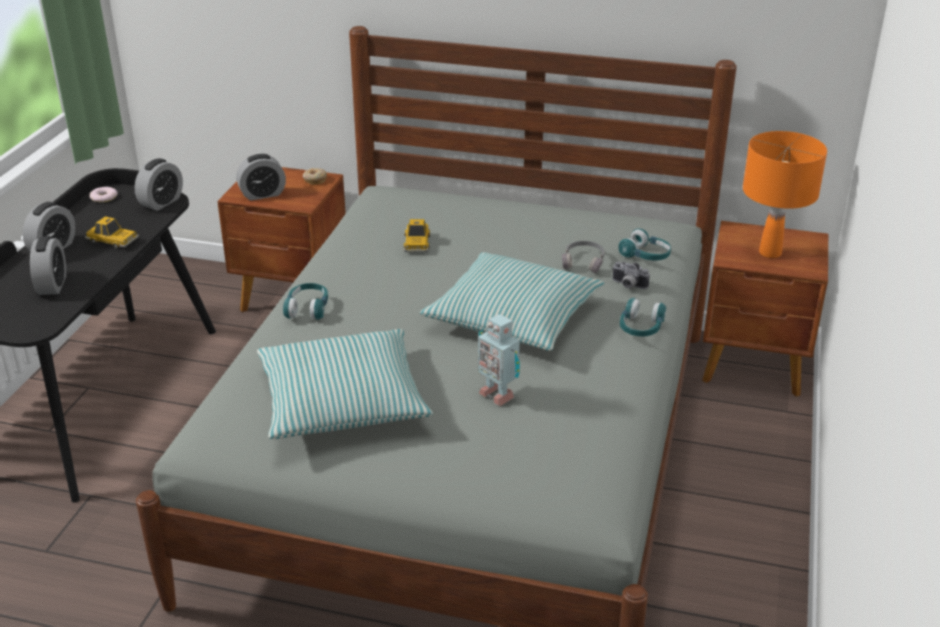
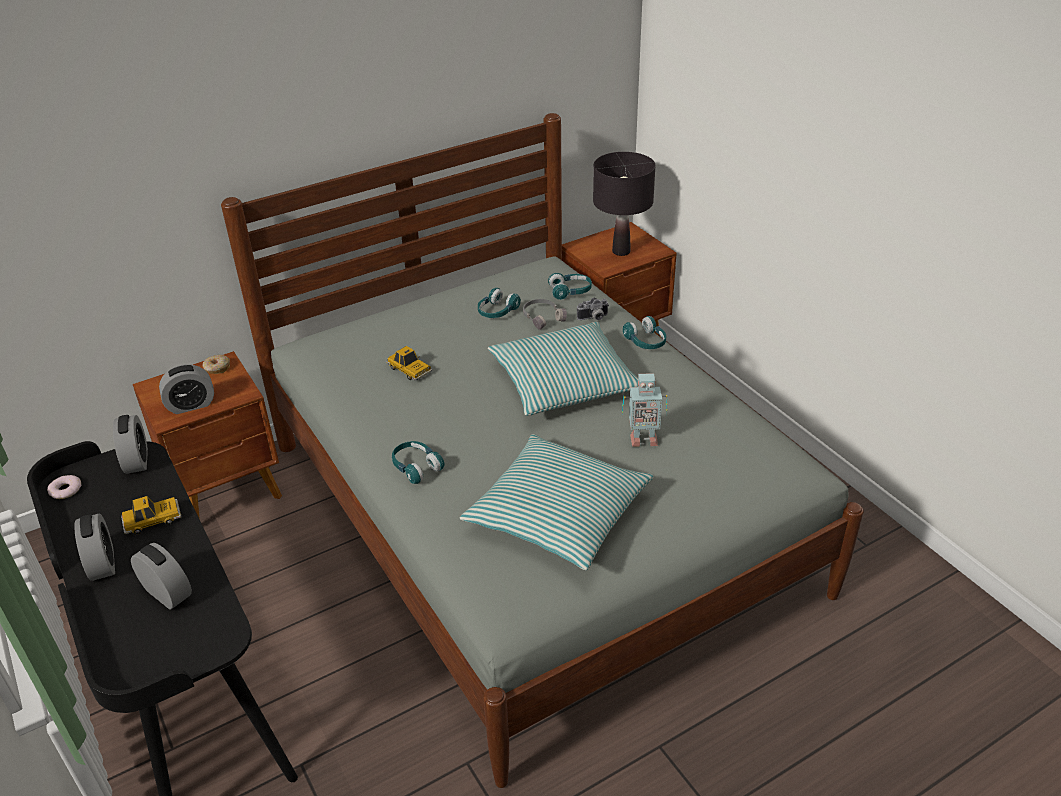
camera: 45 degrees left, 5 degrees up
alarm clock [236,154,286,201] -> alarm clock turned 45 degrees clockwise [159,364,214,414]
orange table lamp [743,131,827,258] -> black table lamp [593,152,655,256]
none -> turquoise headphones [478,288,521,318]

